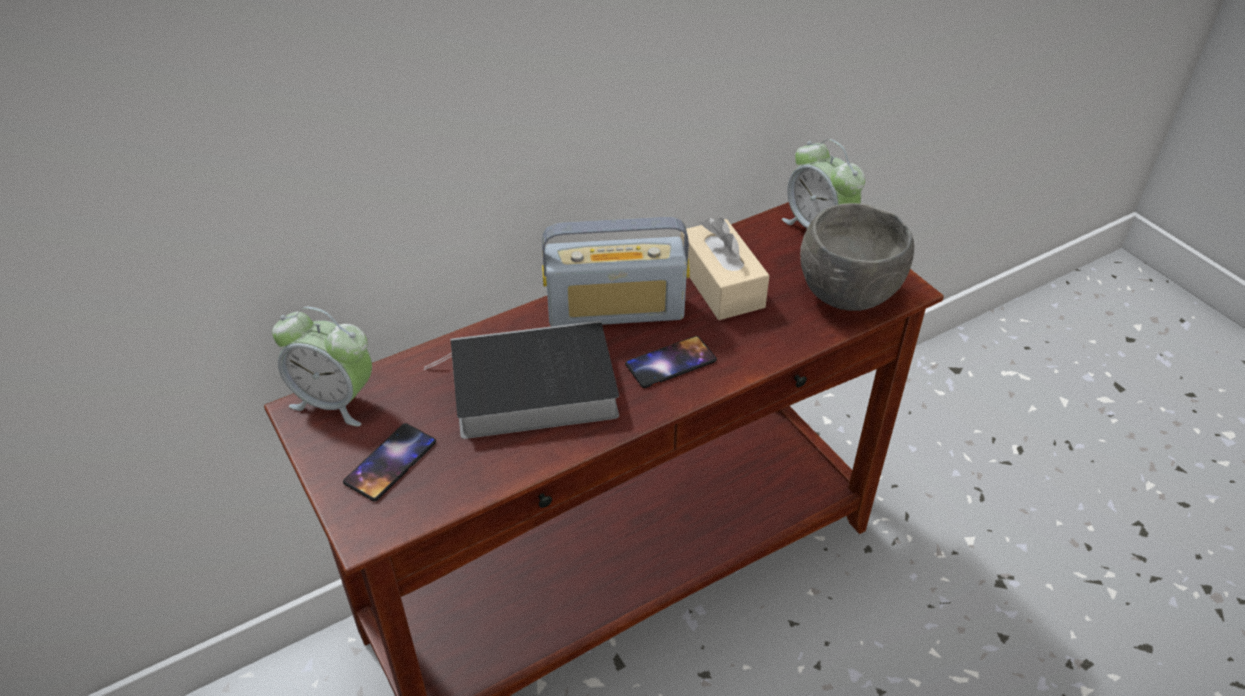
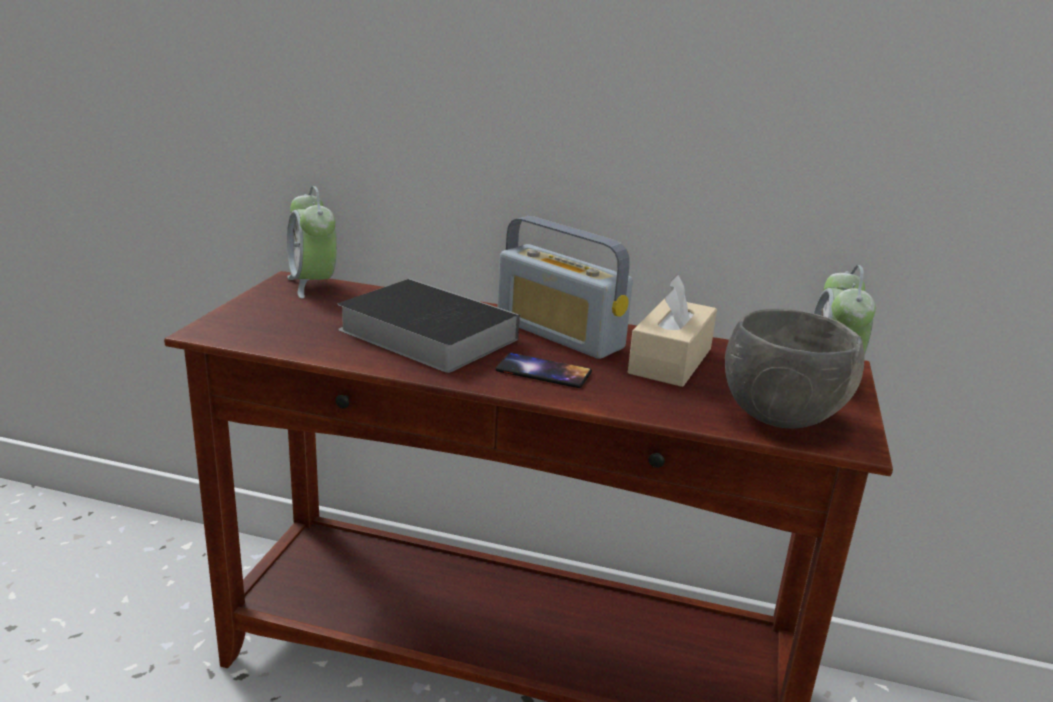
camera: 45 degrees right, 20 degrees down
phone [343,423,436,502] -> none

